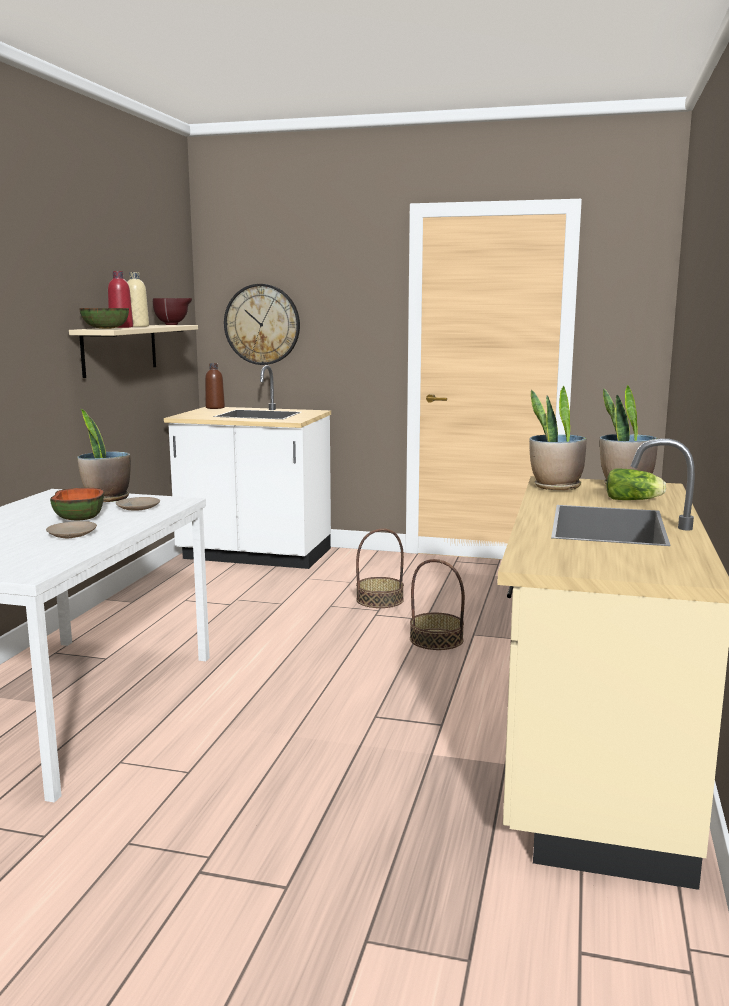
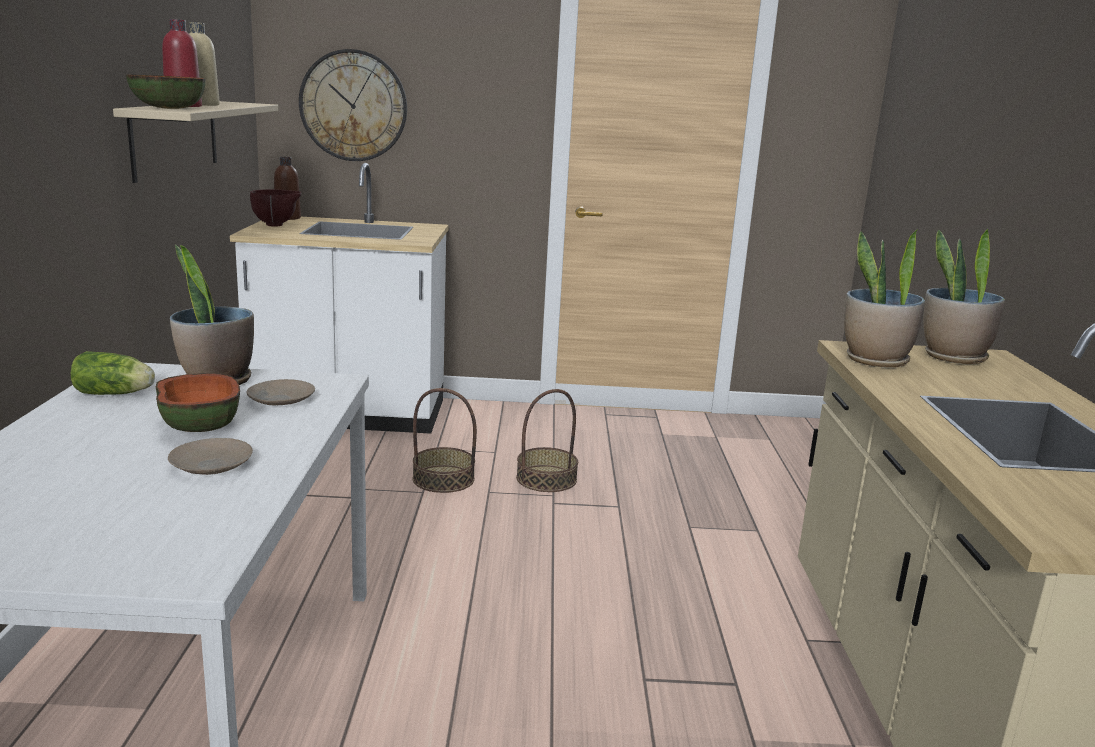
camera: 15 degrees left, 5 degrees up
brown bowl [153,298,192,325] -> brown bowl moved to [250,189,302,227]
basket [410,559,465,650] -> basket moved to [413,388,477,493]
lettuce [606,468,666,500] -> lettuce moved to [71,351,155,395]

